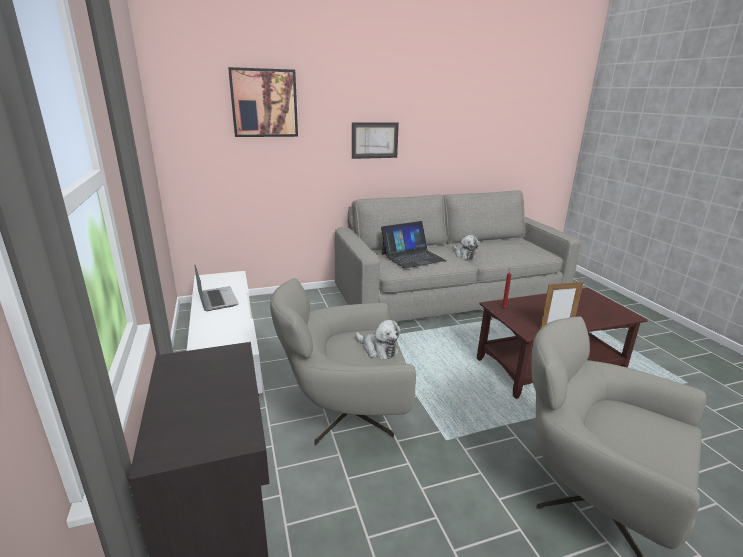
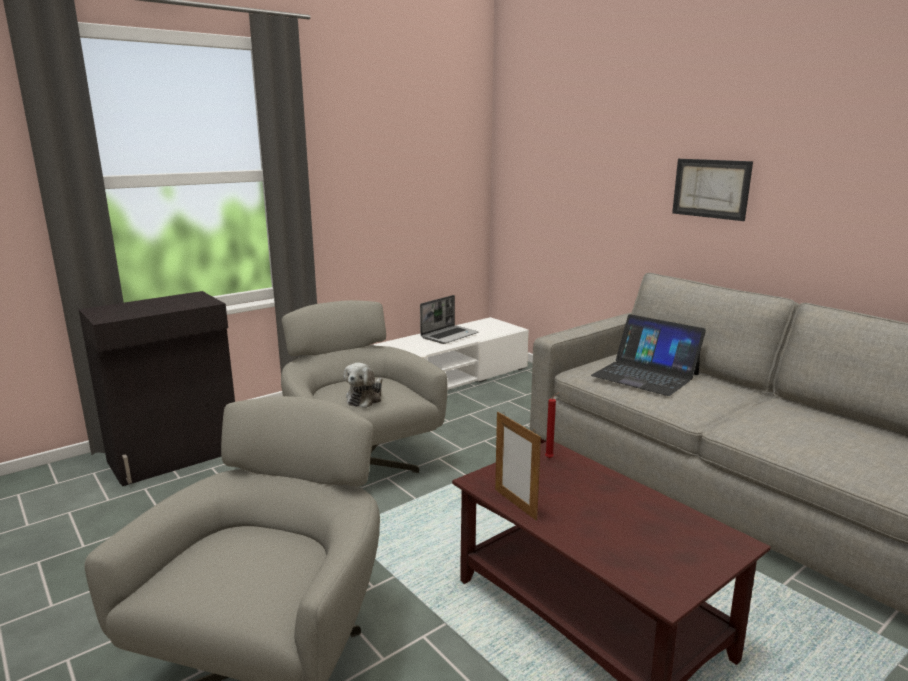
camera: 70 degrees right, 5 degrees down
picture [228,67,298,137] -> none
plush toy [453,235,479,259] -> none

